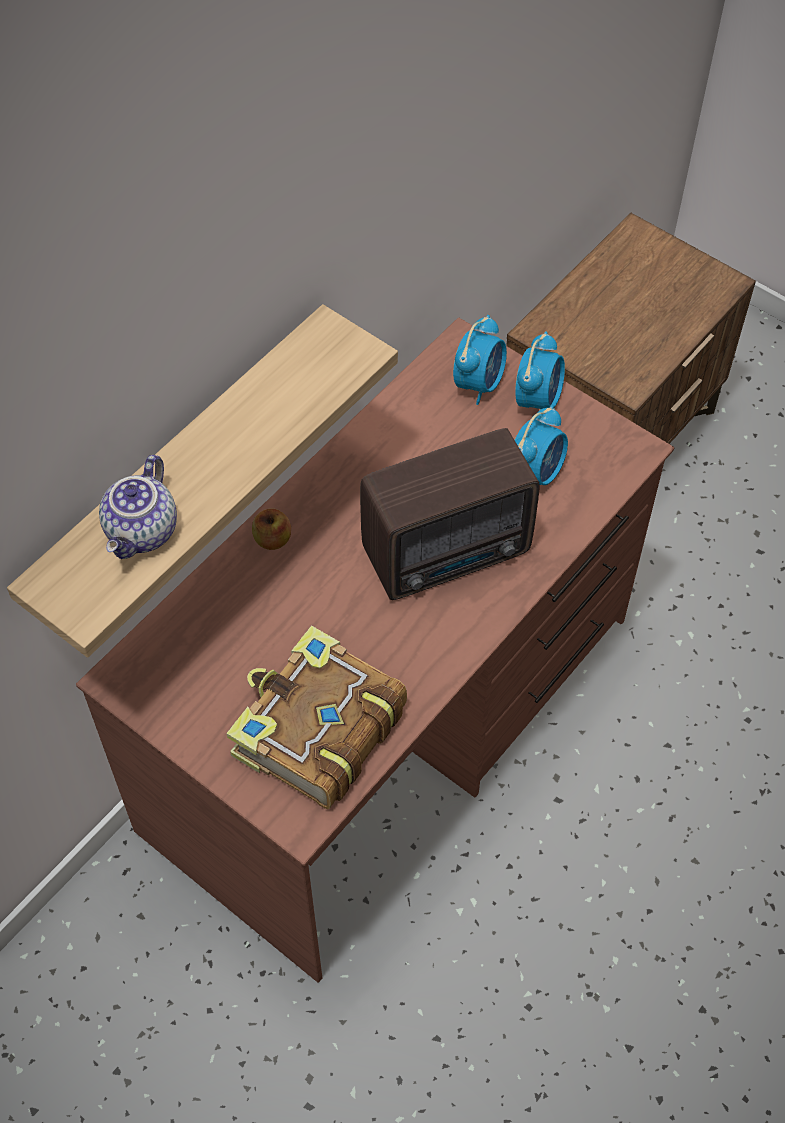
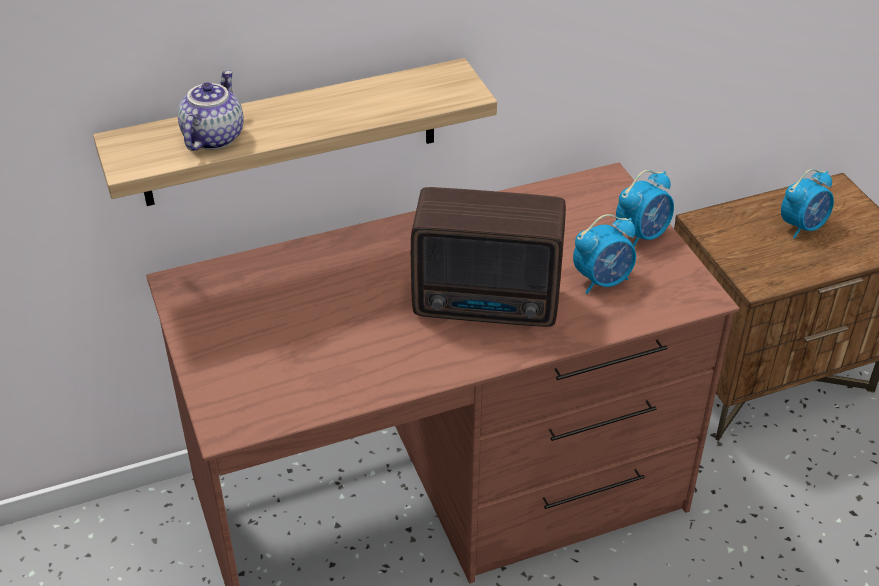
camera: 30 degrees right, 15 degrees down
teapot [99,455,177,559] -> teapot turned 150 degrees clockwise [178,70,244,151]
book [226,625,407,809] -> none
apple [252,509,291,550] -> none
alarm clock [453,315,507,405] -> alarm clock moved to [781,169,834,239]

